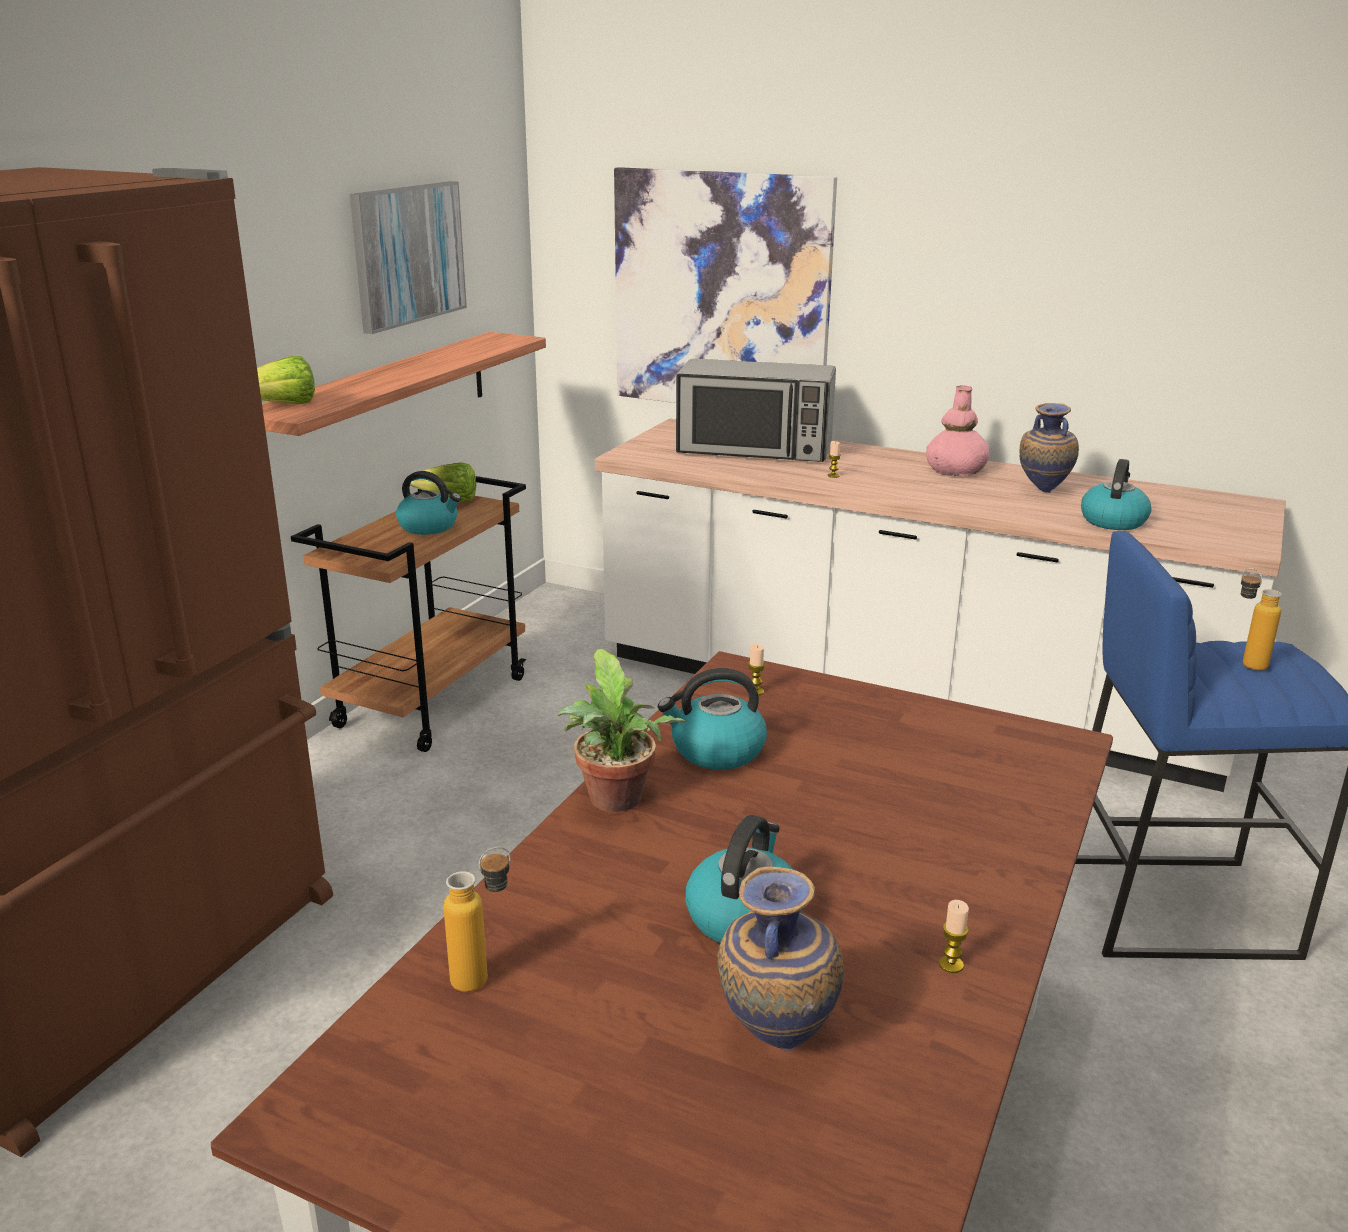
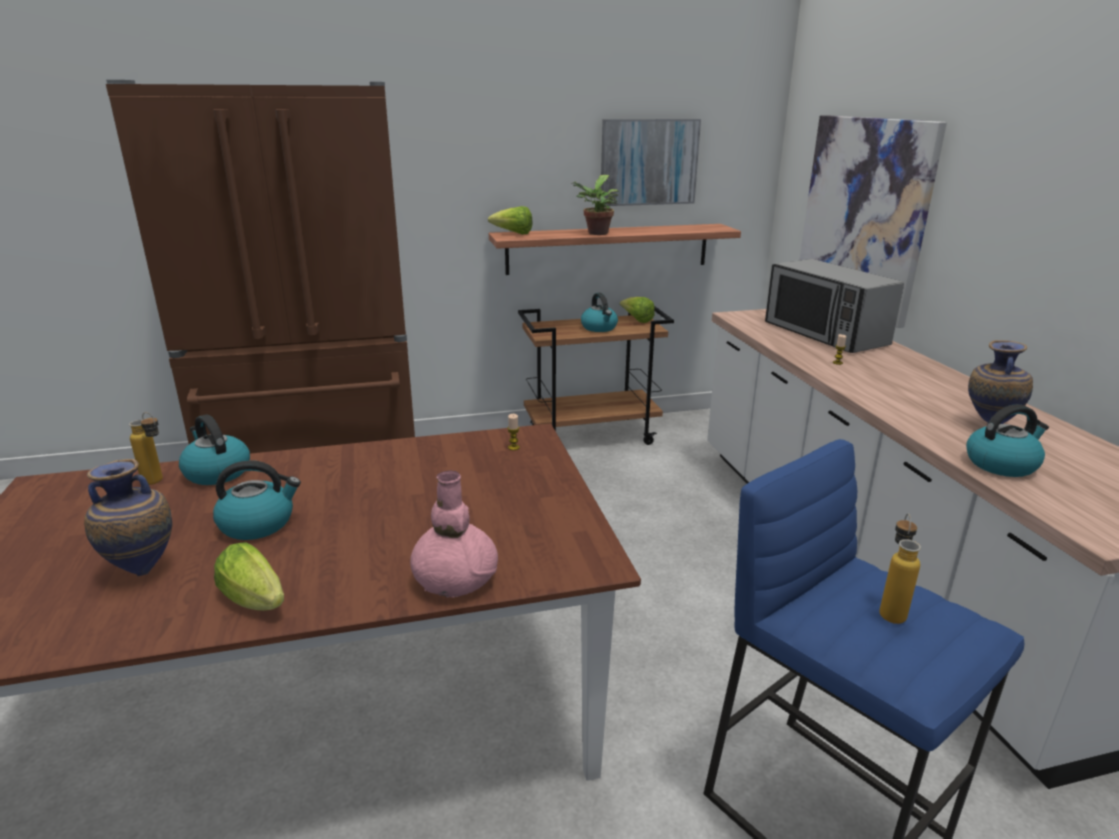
camera: 50 degrees right, 0 degrees up
potted plant [558,649,685,812] -> potted plant moved to [571,175,619,235]
kettle [658,668,767,770] -> kettle moved to [179,414,250,485]
pink vase [926,385,990,476] -> pink vase moved to [410,470,498,598]
candle [939,900,969,973] -> lettuce [214,542,284,611]

